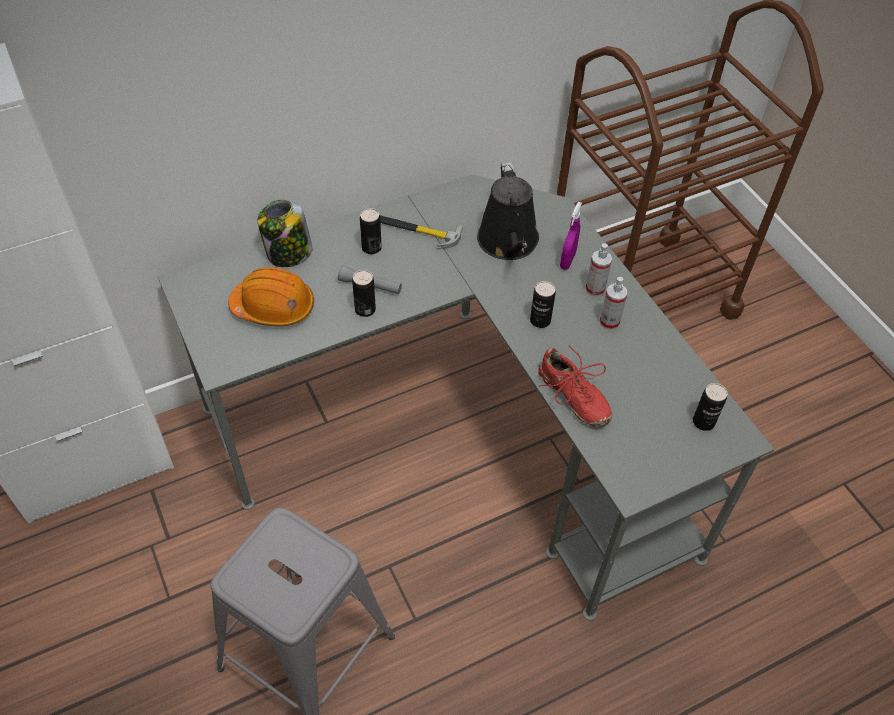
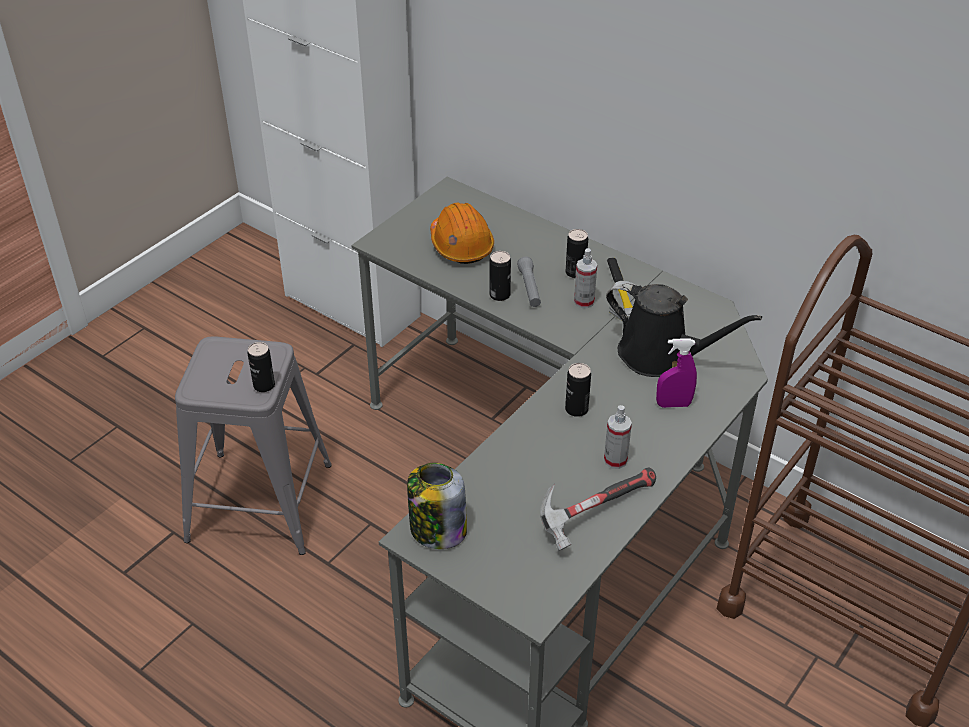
camera: 65 degrees right, 10 degrees down
jar [257,200,312,267] -> jar moved to [407,463,467,549]
black watering can [477,162,539,260] -> black watering can turned 120 degrees counterclockwise [606,281,762,377]
red shoe [538,345,612,427] -> none
spray bottle [585,243,612,297] -> spray bottle moved to [574,248,597,308]
can [693,383,728,431] -> can moved to [248,342,275,392]
none -> hammer [540,468,656,551]

